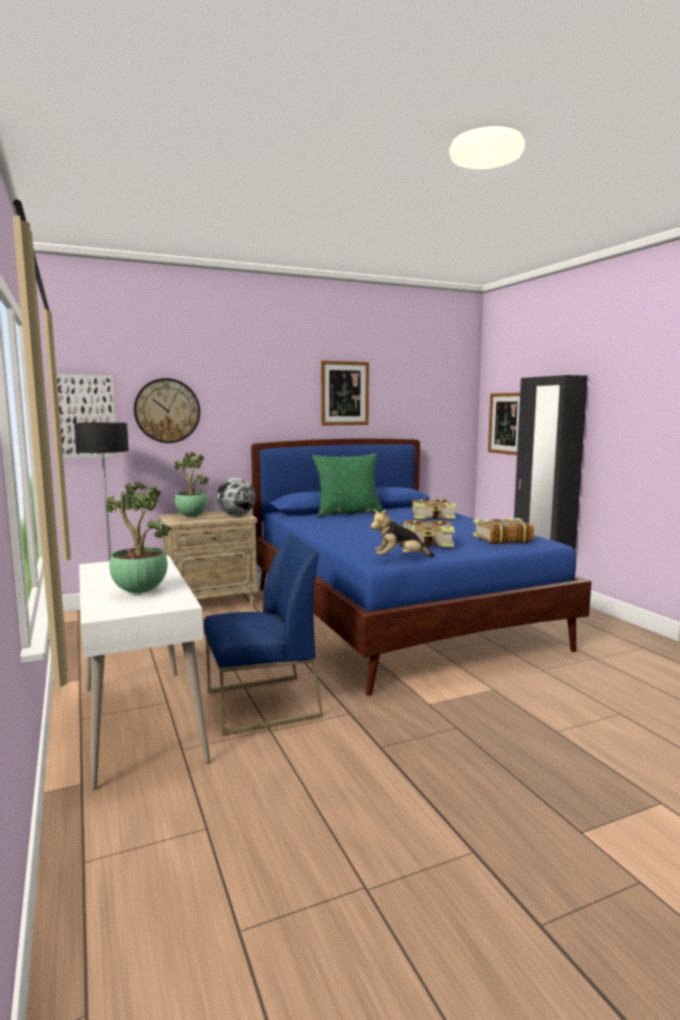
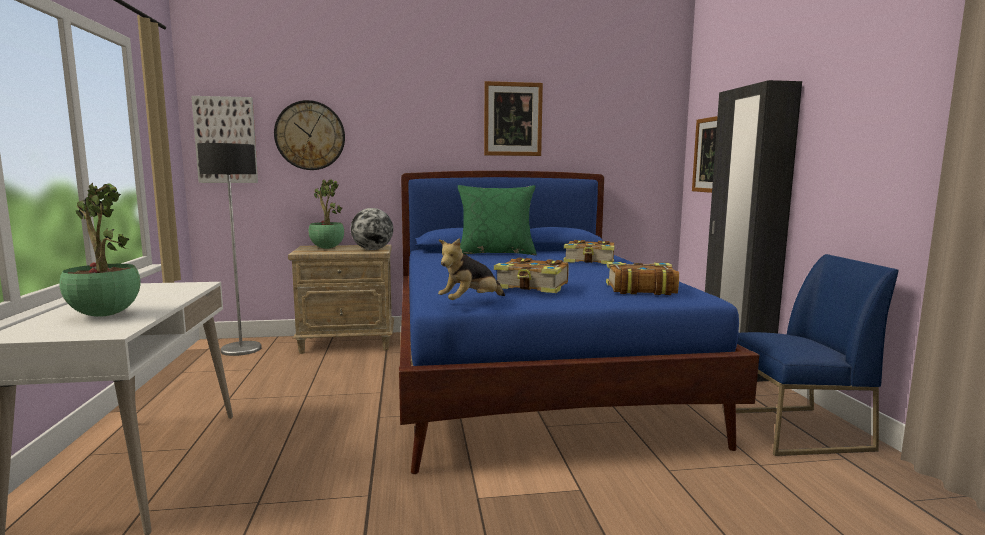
camera: 15 degrees right, 0 degrees up
blue chair [204,534,323,736] -> blue chair moved to [723,254,898,456]
plush toy [370,509,434,557] -> plush toy turned 45 degrees counterclockwise [438,238,505,300]

